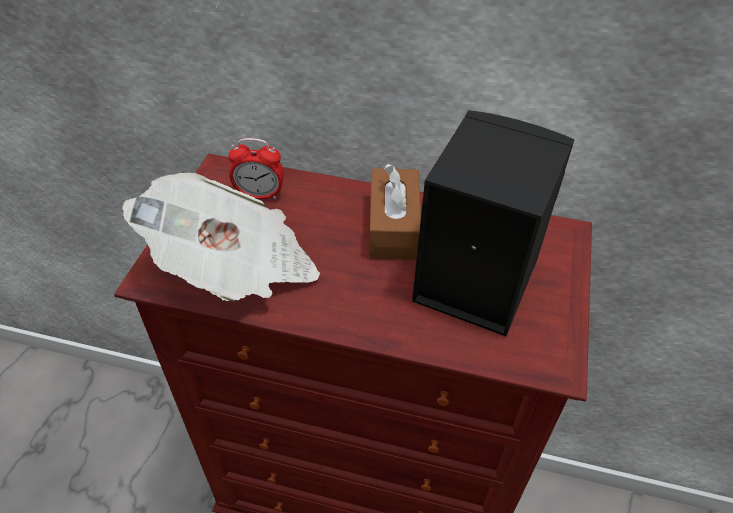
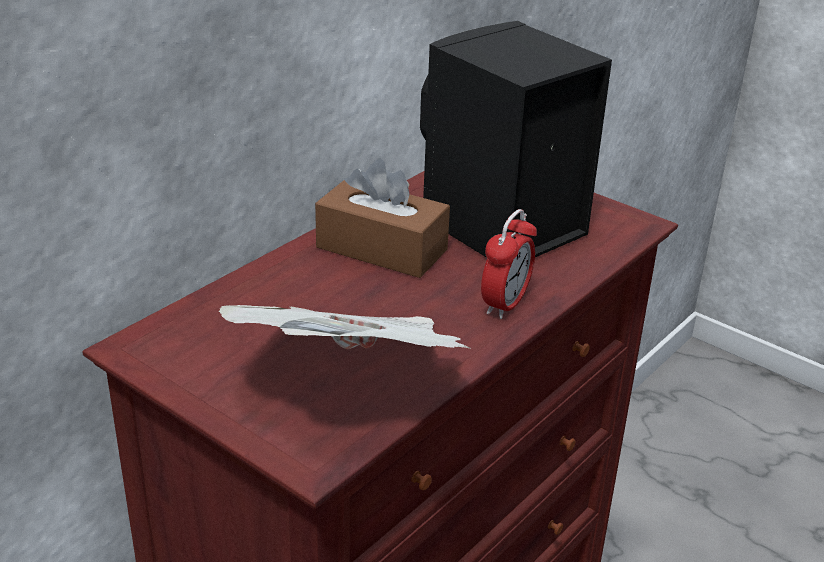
camera: 65 degrees left, 15 degrees down
alarm clock [228,138,284,199] -> alarm clock moved to [481,209,537,319]

